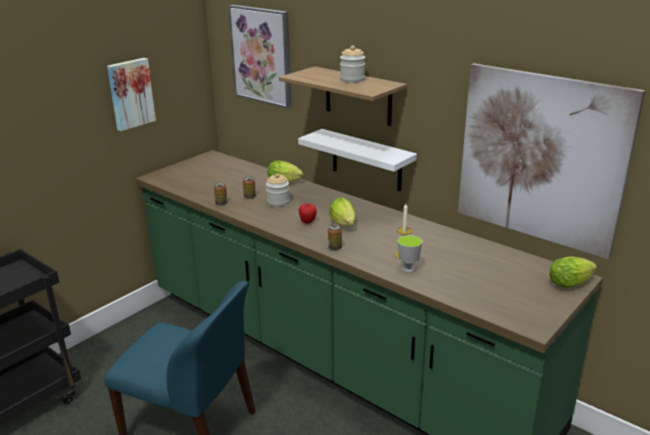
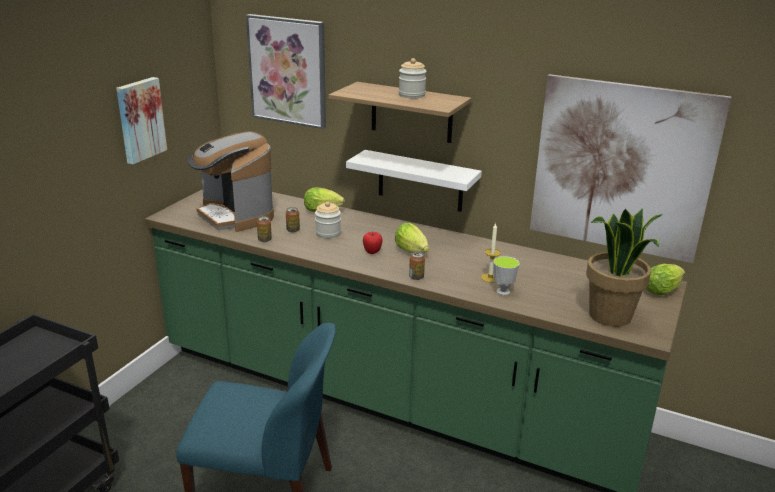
camera: 15 degrees left, 0 degrees up
none -> coffee machine [188,132,274,232]
none -> potted plant [586,208,663,327]

